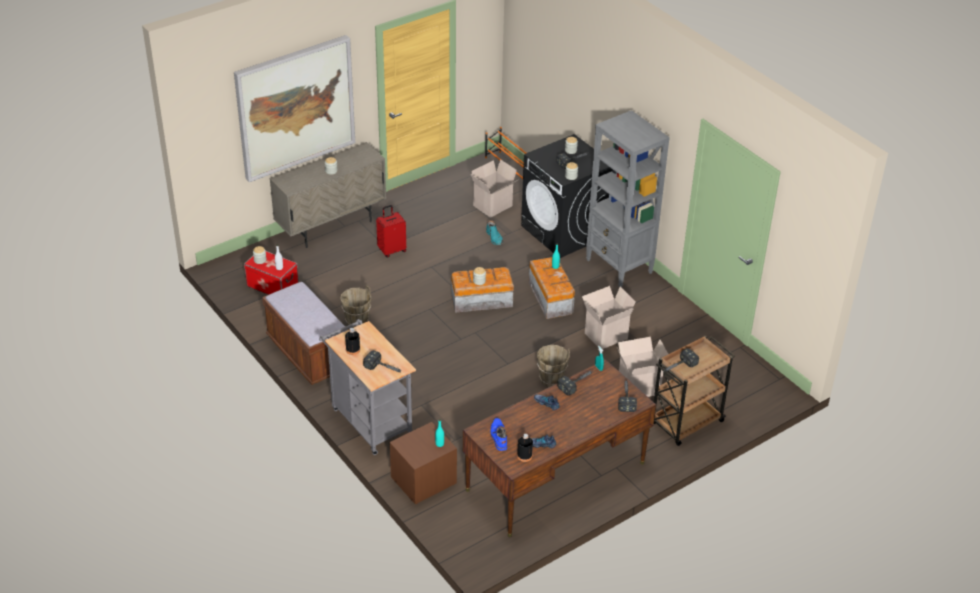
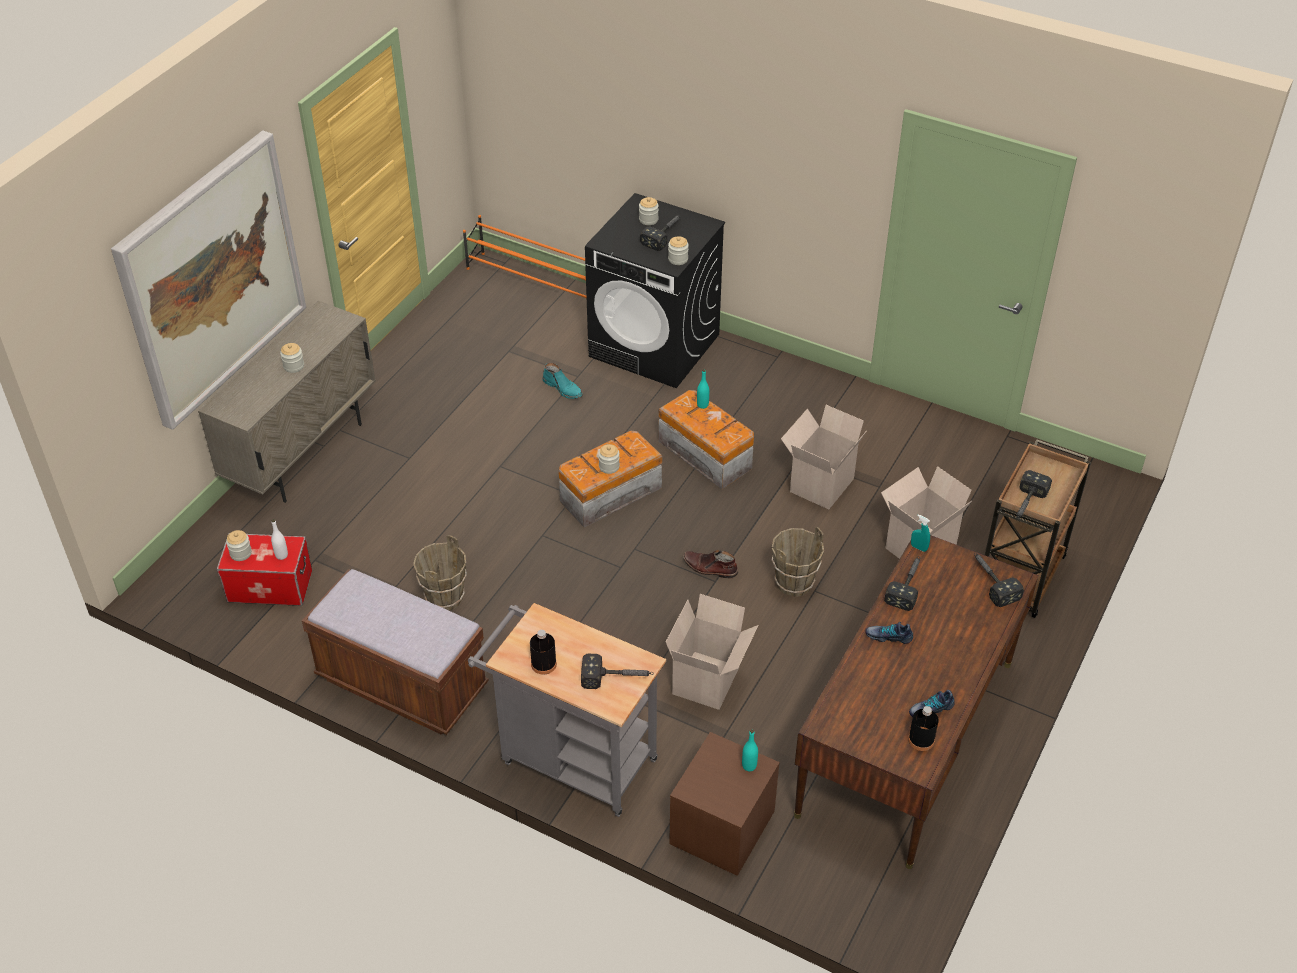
camera: 25 degrees left, 5 degrees up
red suitcase [376,205,406,257] -> none
cardboard box [471,159,519,218] -> cardboard box moved to [666,594,758,710]
blue boot [490,418,507,451] -> none
grey bookcase [586,110,670,288] -> none
none -> brown boot [683,549,738,578]

